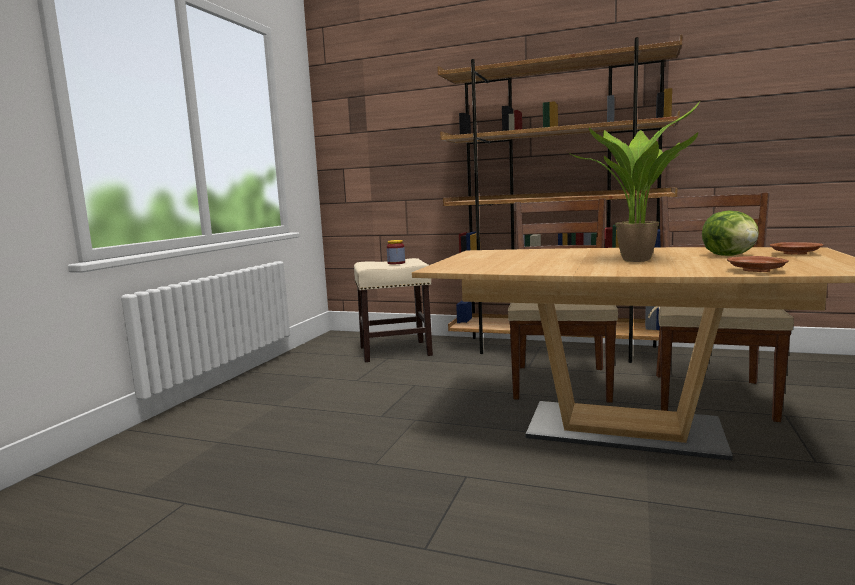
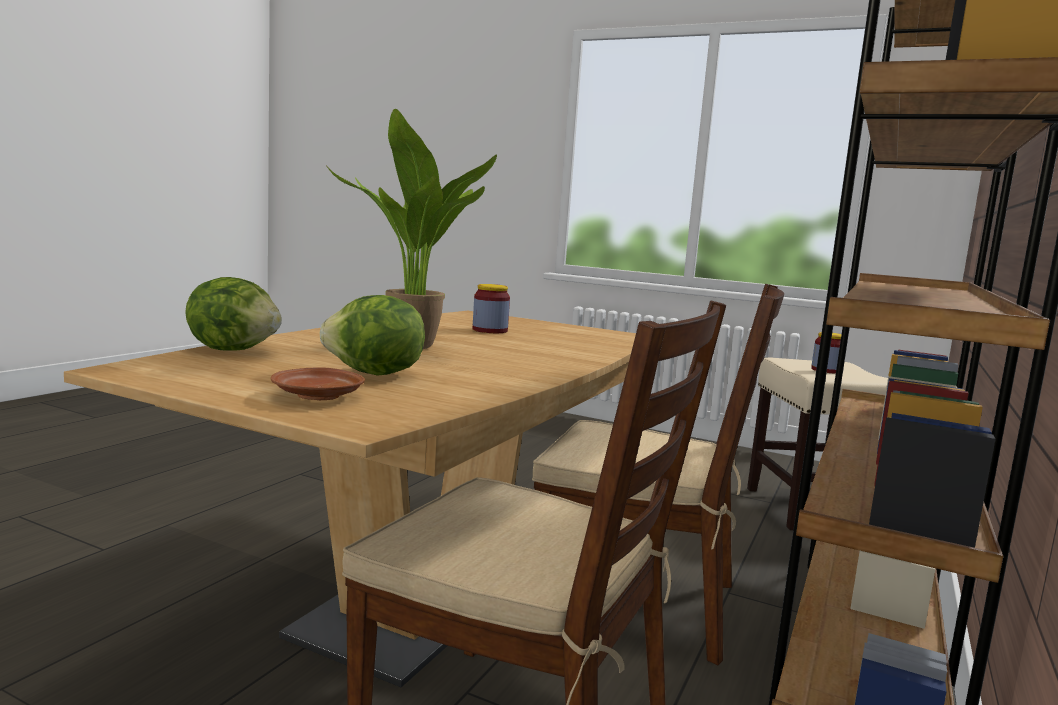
camera: 95 degrees right, 0 degrees up
brown plate [727,256,789,272] -> lettuce [185,277,282,351]
none -> jar [473,284,510,333]

